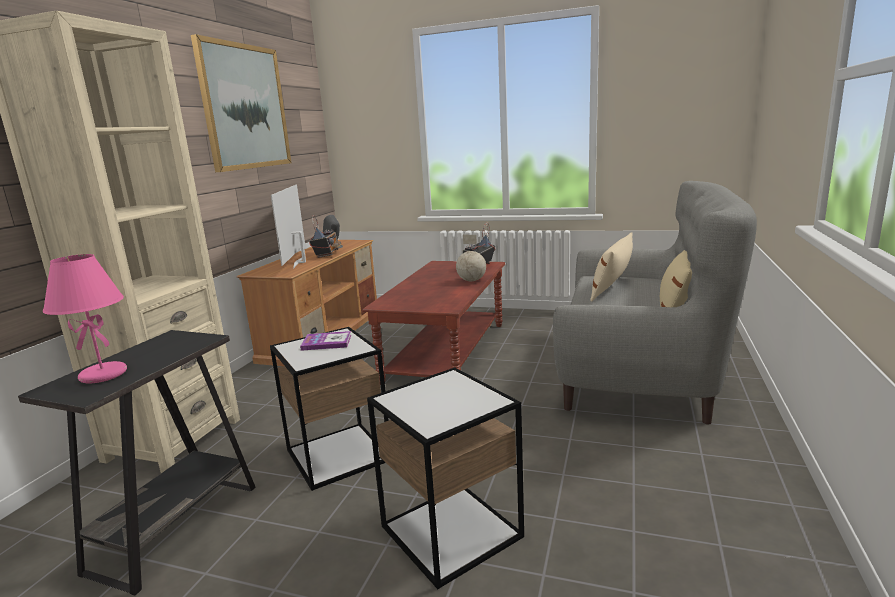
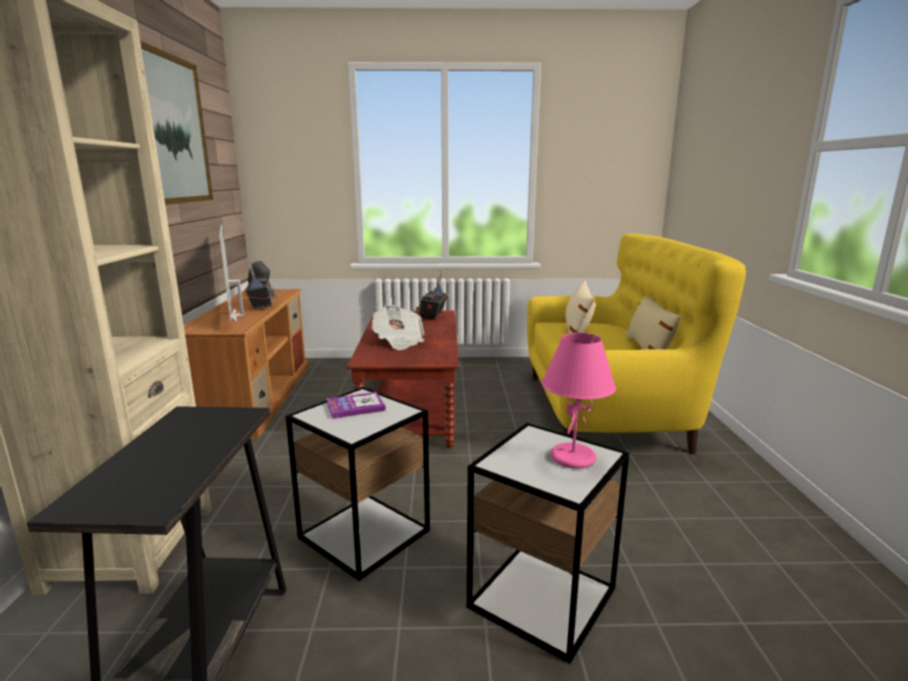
camera: 20 degrees left, 0 degrees up
pink table lamp [43,254,127,383] -> pink table lamp moved to [542,332,616,469]
globe [456,235,486,281] -> none
grey sofa [553,181,757,425] -> yellow sofa [527,233,746,454]
none -> newspaper [372,305,424,350]

